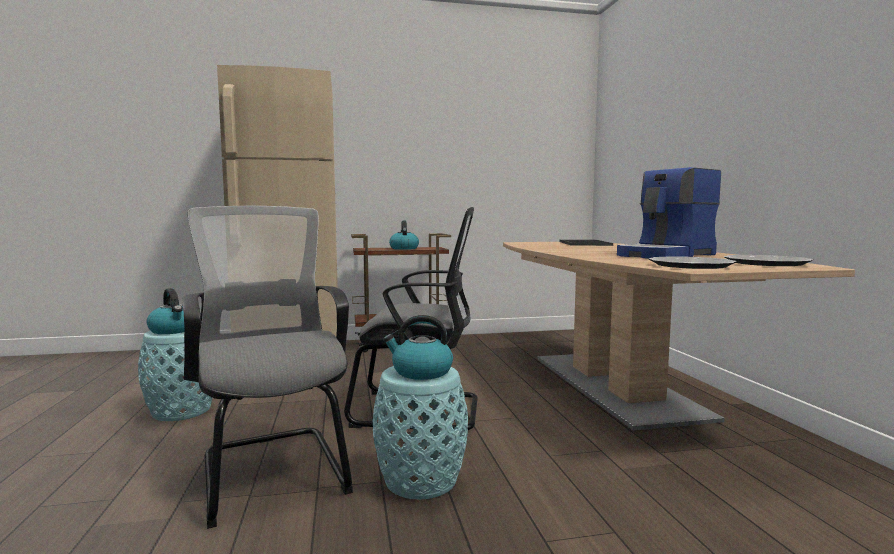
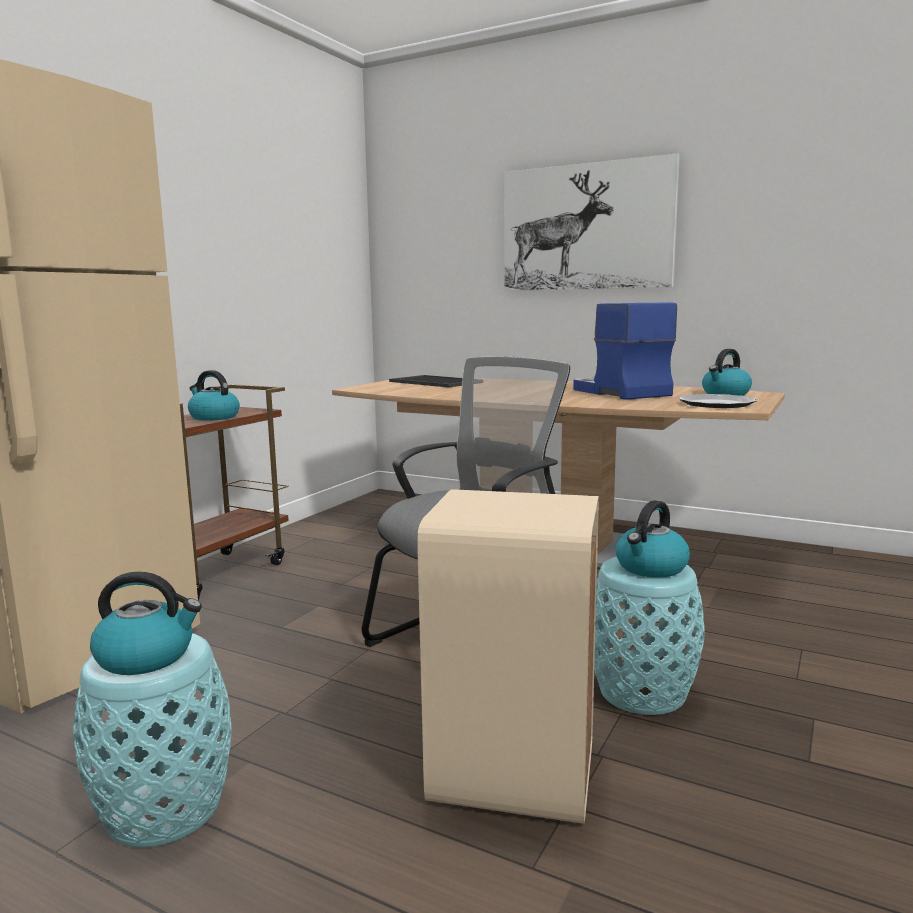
camera: 50 degrees left, 5 degrees up
chair [182,206,353,529] -> beige trash can [417,489,599,824]
coffee machine [617,167,721,259] -> coffee machine turned 150 degrees clockwise [573,303,677,400]
plate [724,255,813,266] -> kettle [702,349,752,396]
none -> picture [504,154,680,291]

